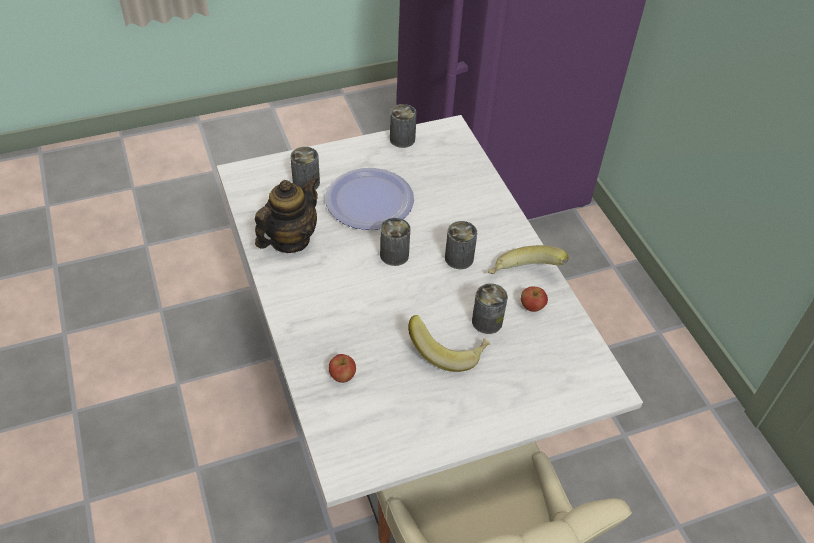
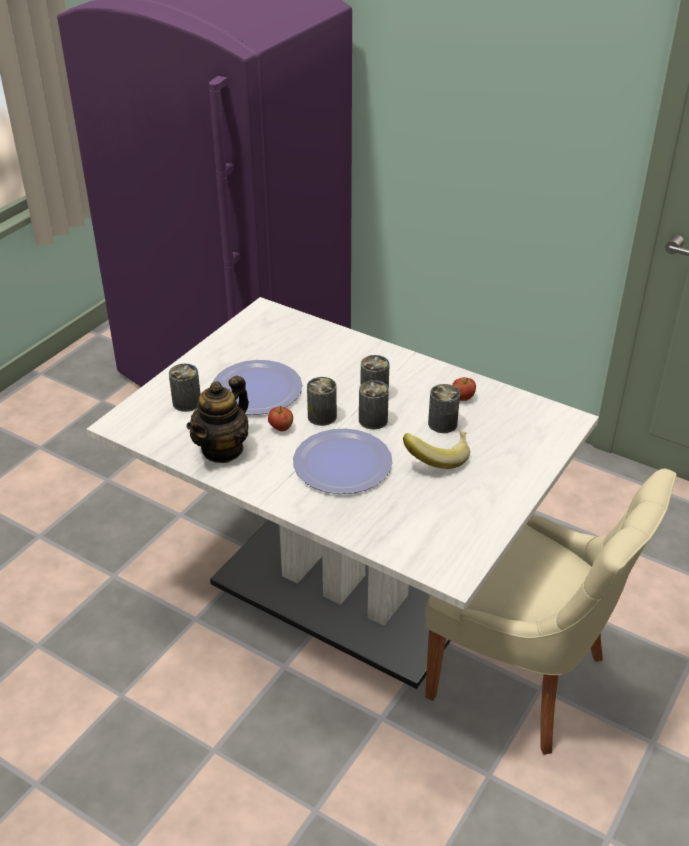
camera: 35 degrees left, 10 degrees down
teapot [255,176,319,253] -> teapot turned 150 degrees counterclockwise [187,376,249,463]
apple [329,354,356,383] -> apple moved to [268,406,293,431]
can [390,104,417,148] -> can moved to [359,380,389,429]
banana [488,245,569,274] -> none
none -> plate [293,428,392,494]

